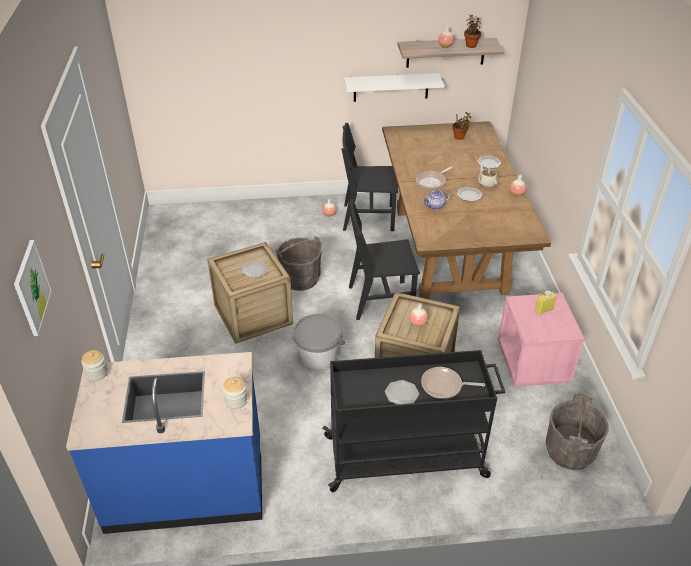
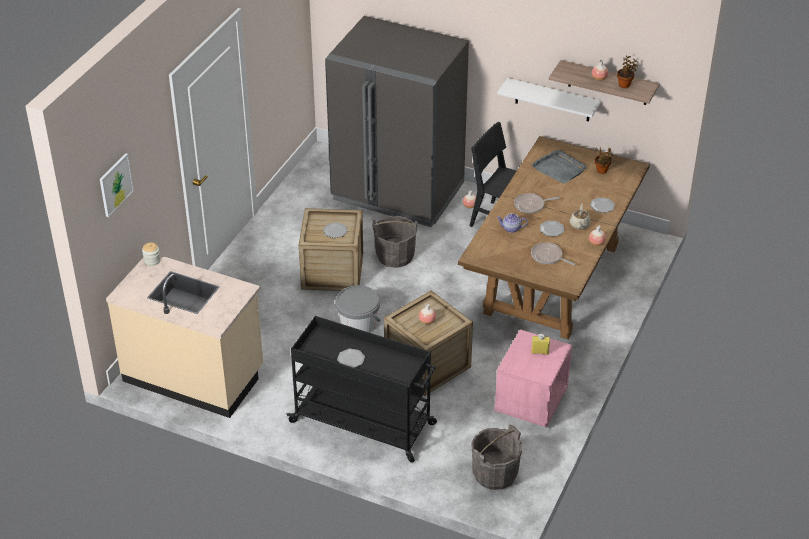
camera: 30 degrees right, 0 degrees up
blue counter [66,352,262,534] -> beige counter [106,255,263,418]
jar [223,377,247,409] -> none
black chair [348,199,420,320] -> none
frying pan [421,367,485,399] -> frying pan moved to [531,242,575,265]
none -> grey fridge [325,16,469,227]
none -> grey tray [531,149,586,184]

